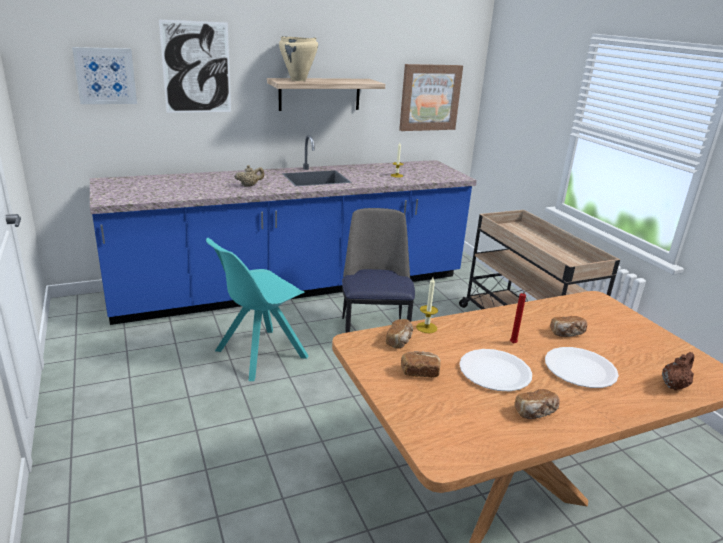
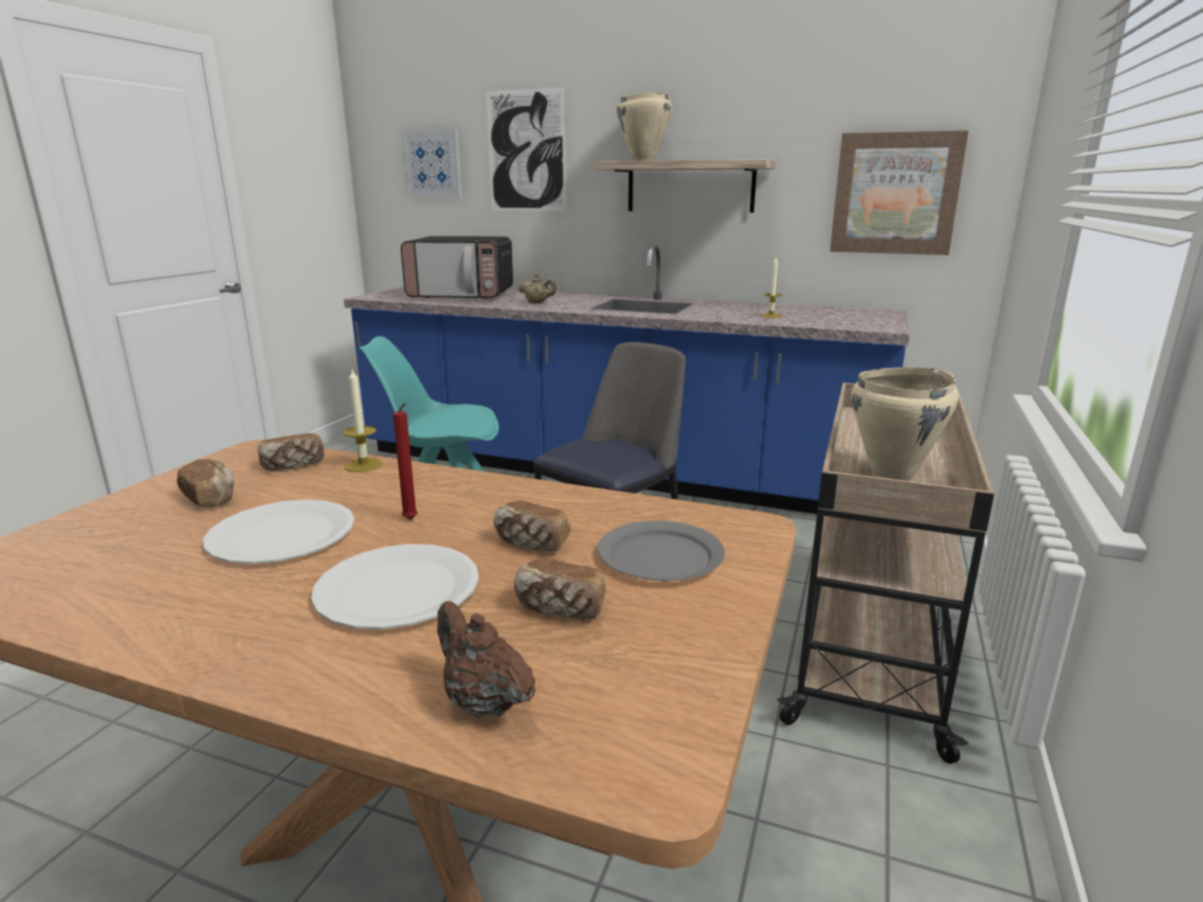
camera: 45 degrees right, 5 degrees down
bread [514,389,560,419] -> bread moved to [514,558,606,619]
brown teapot [662,352,694,391] -> brown teapot turned 135 degrees counterclockwise [437,601,536,718]
none -> microwave [401,236,513,299]
none -> grey plate [598,521,725,581]
none -> beige cooking pot [851,367,959,481]

